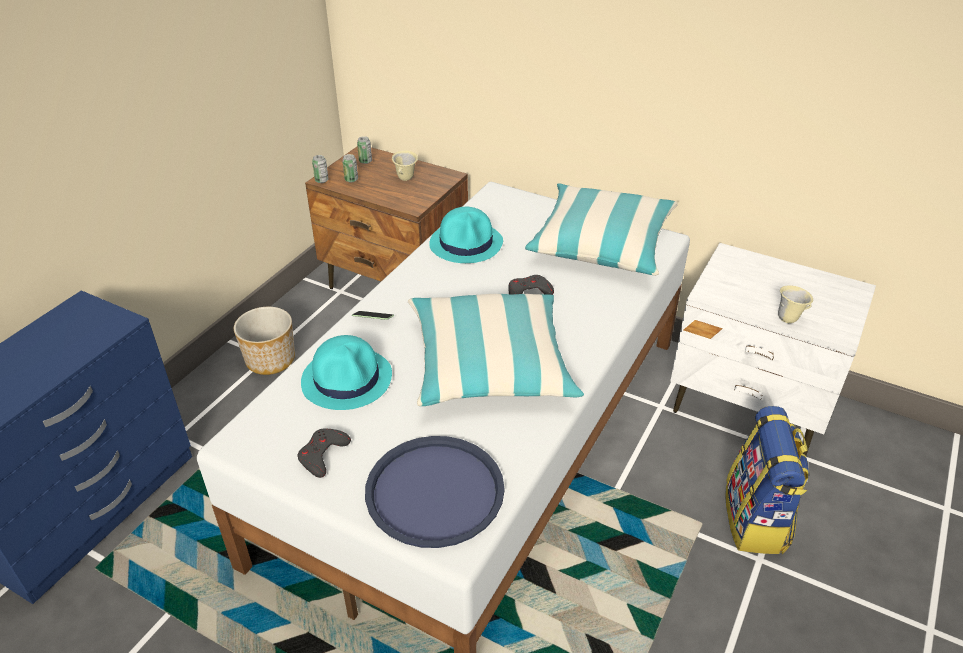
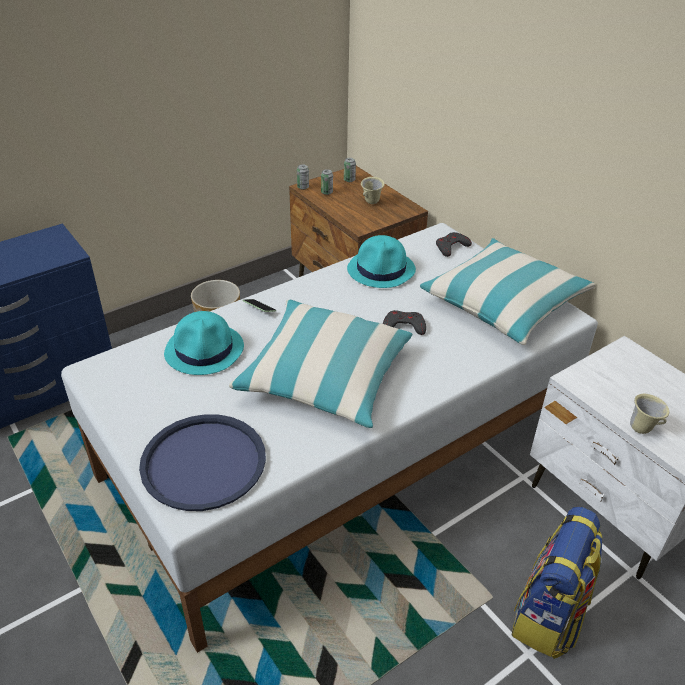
camera: 25 degrees right, 0 degrees up
grey game controller [297,428,351,478] -> grey game controller moved to [436,232,472,257]

